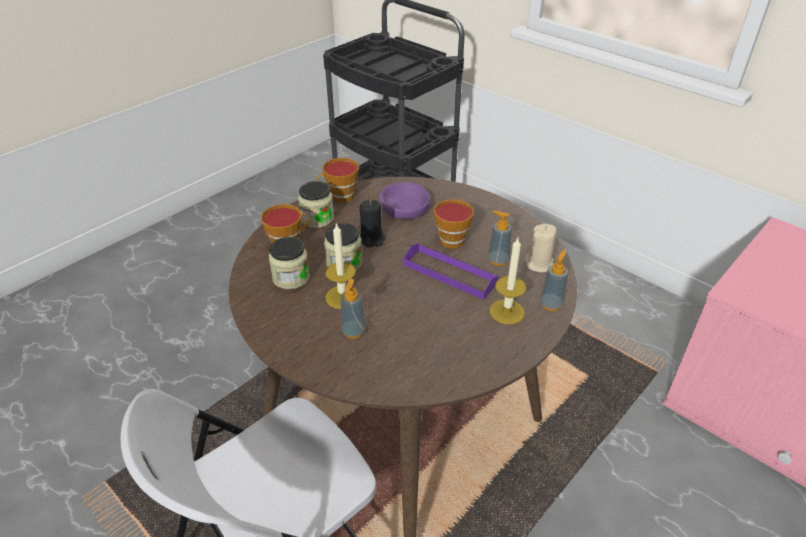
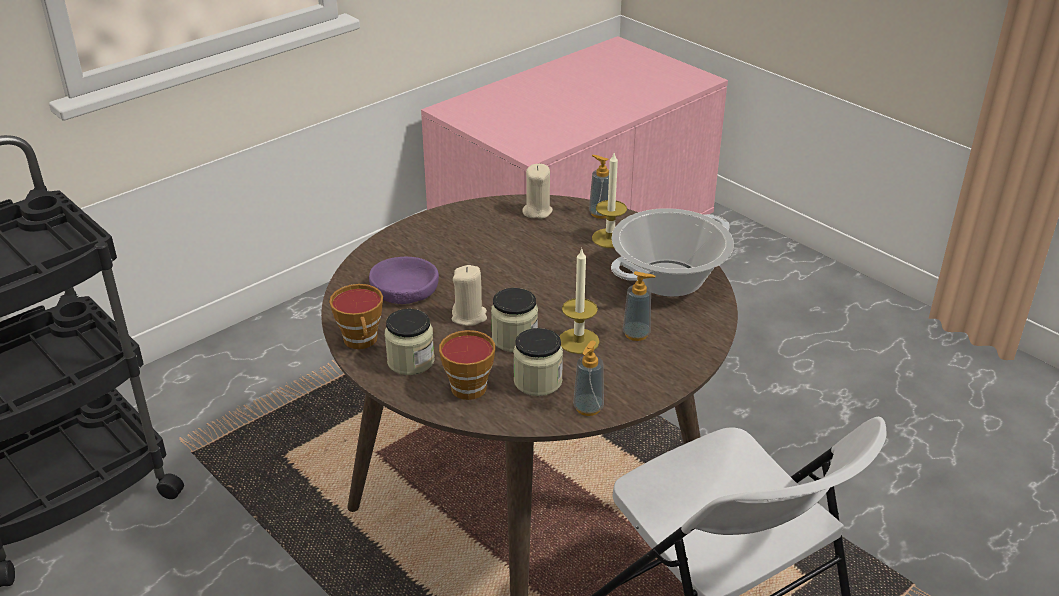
camera: 85 degrees left, 5 degrees down
black candle [360,200,385,247] -> beige candle [452,265,487,326]
purple tray [403,243,498,300] -> none
cup [434,199,474,249] -> none
soap dispenser [488,211,512,266] -> soap dispenser moved to [573,340,604,416]
none -> cooking pot [611,208,734,297]

